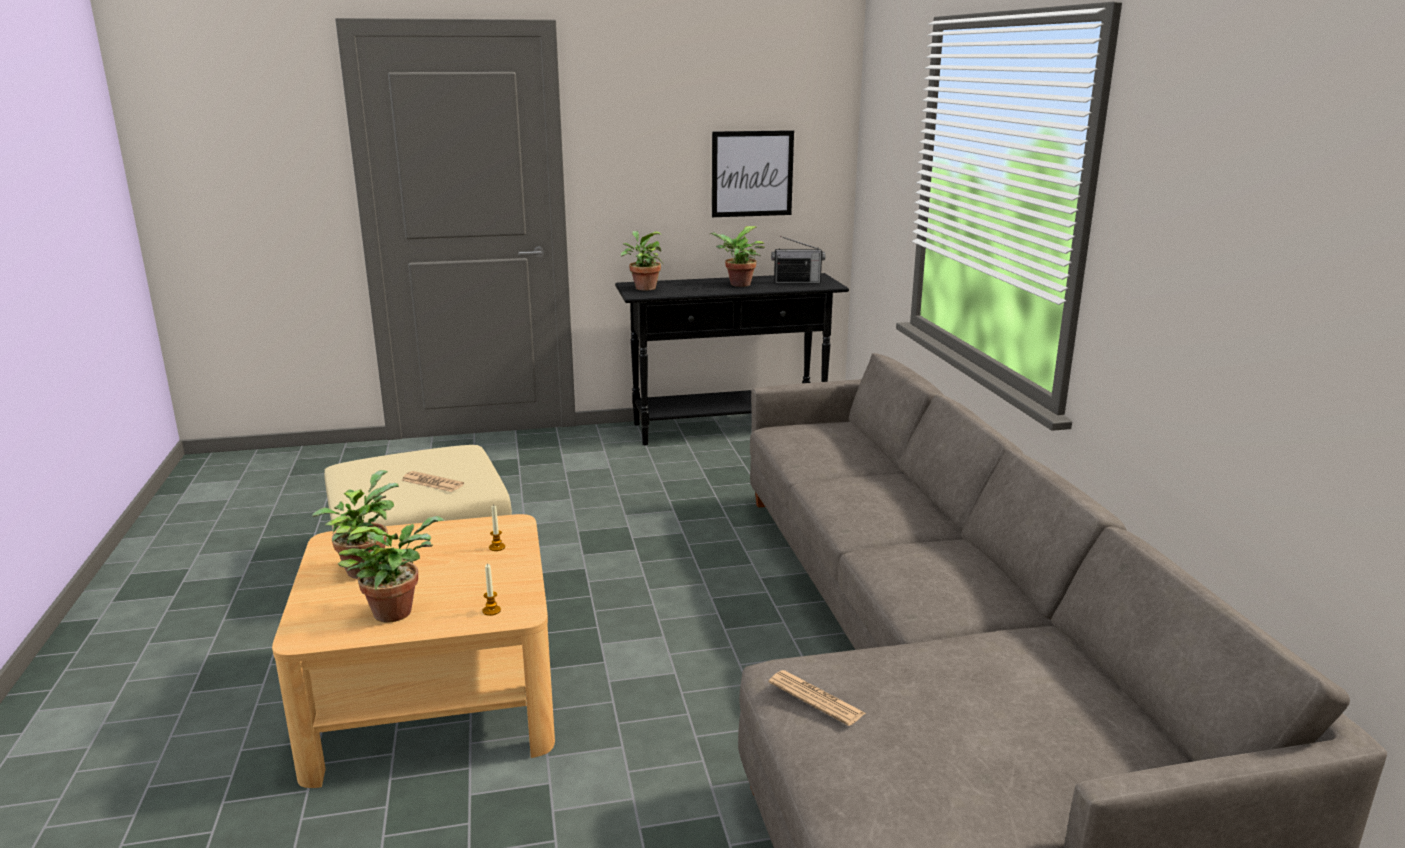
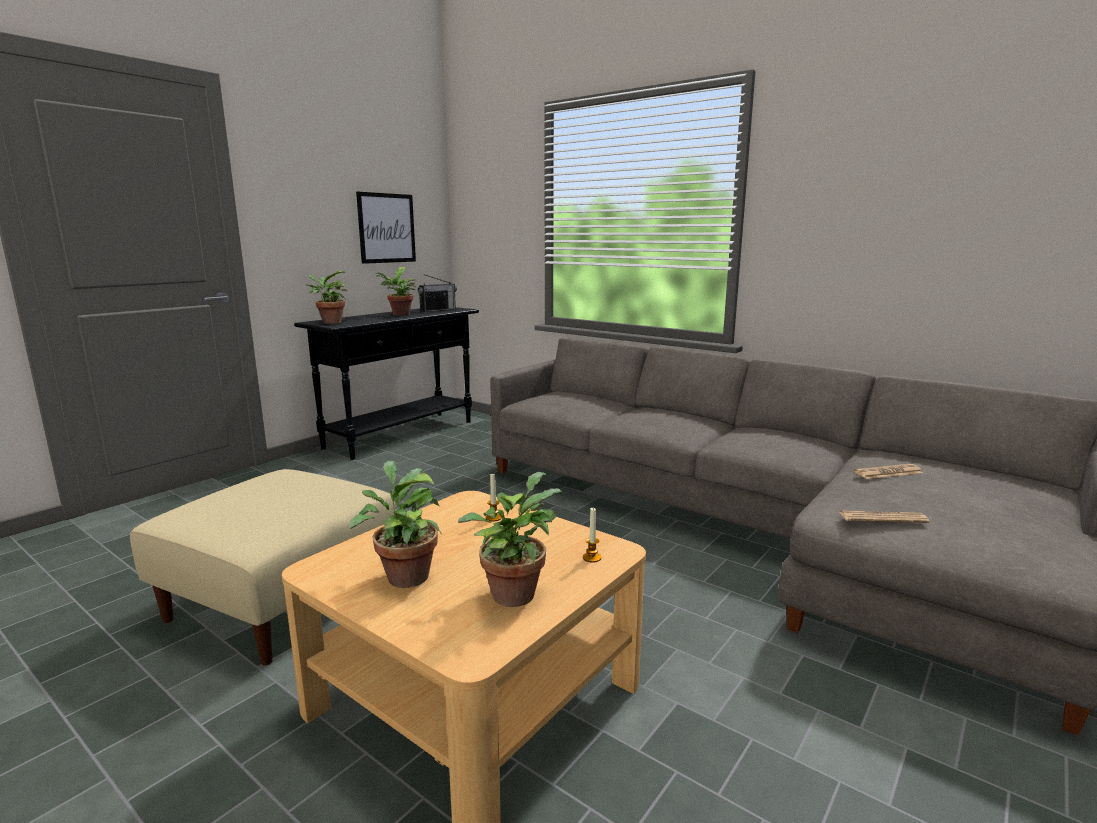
camera: 40 degrees left, 5 degrees down
newspaper [401,471,464,492] -> newspaper moved to [854,464,923,479]

